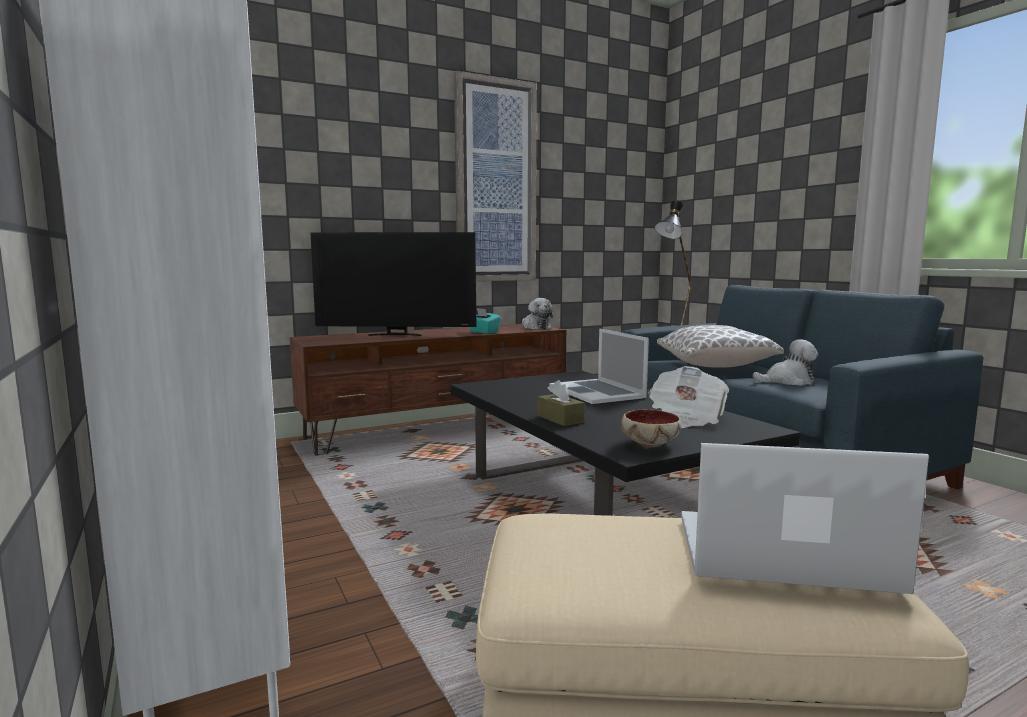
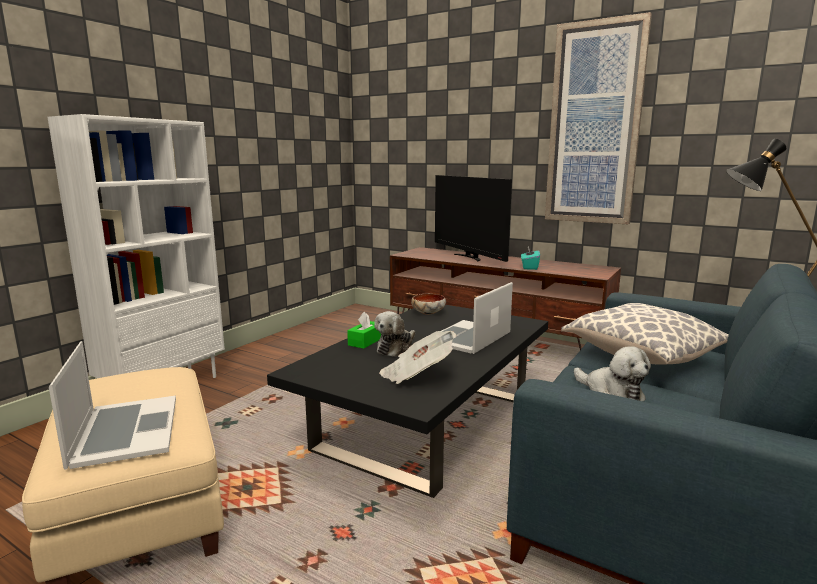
camera: 60 degrees right, 5 degrees up
plush toy [522,298,553,330] -> plush toy moved to [374,311,415,357]
brown tissue box [538,380,585,426] -> green tissue box [347,312,381,349]
bowl [621,409,682,447] -> bowl moved to [411,294,446,315]

